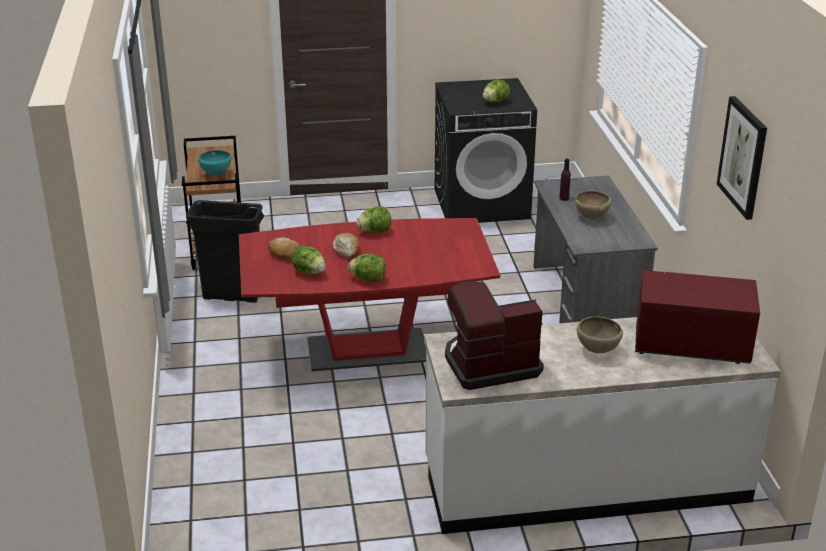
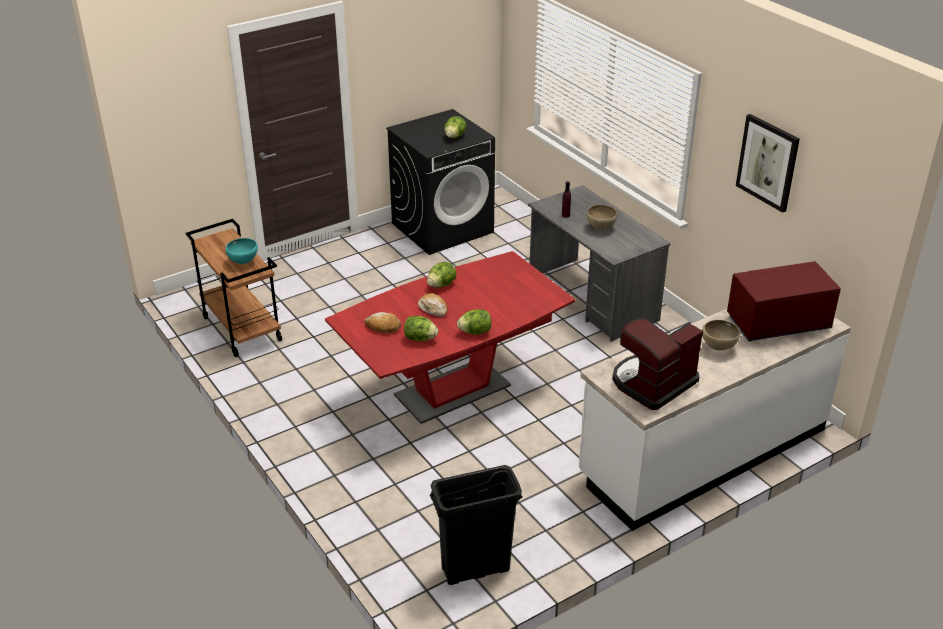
camera: 25 degrees left, 5 degrees up
black trash can [186,200,264,303] -> black trash can moved to [430,465,522,585]

